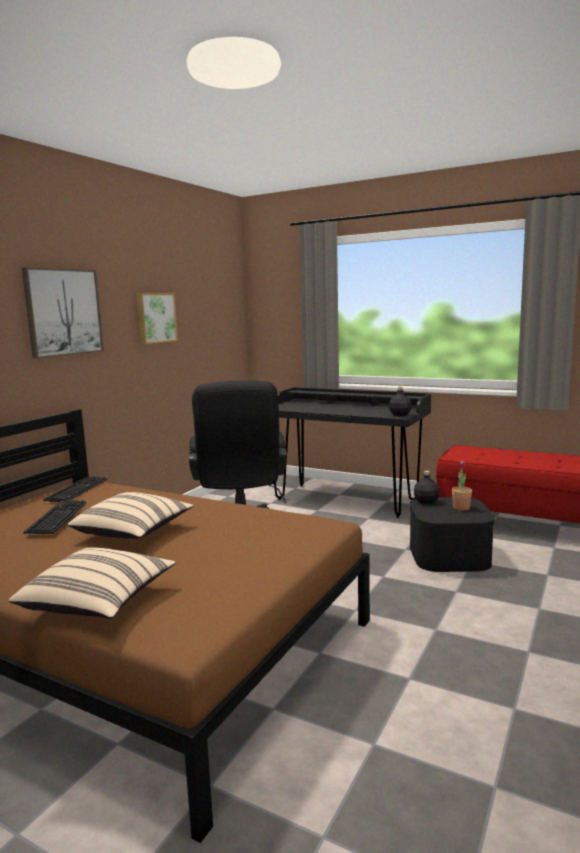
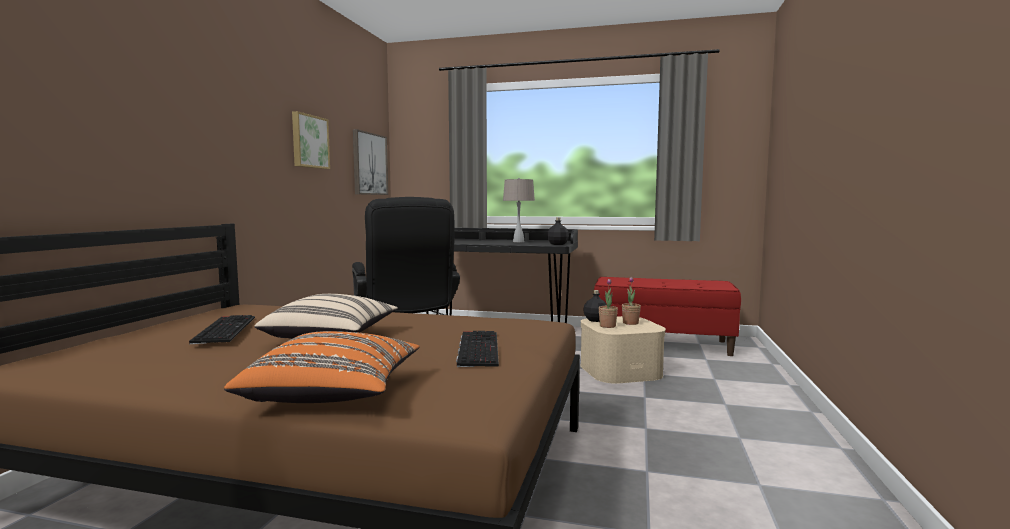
camera: 15 degrees left, 5 degrees down
beige pillow [9,548,176,619] -> orange pillow [224,331,420,403]
picture [22,267,104,359] -> picture moved to [353,129,388,195]
keyboard [43,476,108,502] -> keyboard moved to [456,331,499,367]
black storage box [410,497,495,572] -> beige storage box [580,316,666,384]
none -> beige table lamp [503,178,535,242]
none -> potted plant [598,279,618,328]

